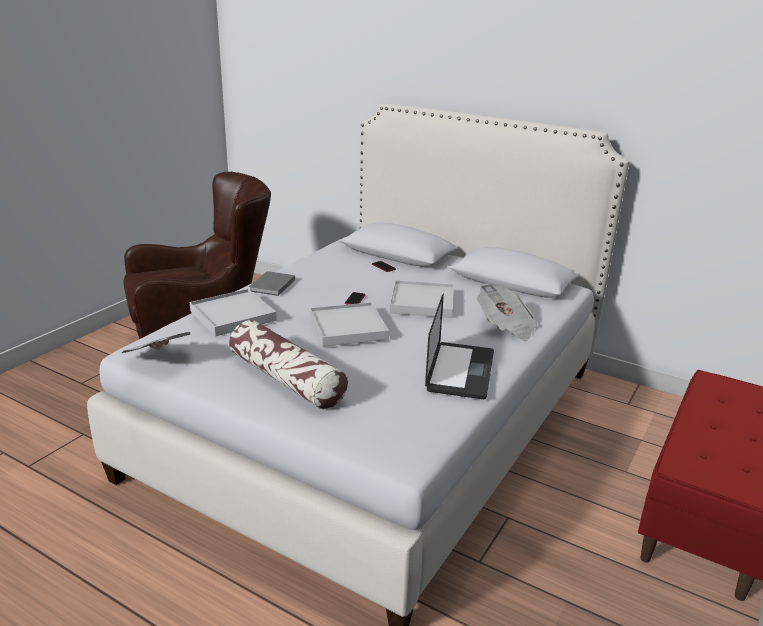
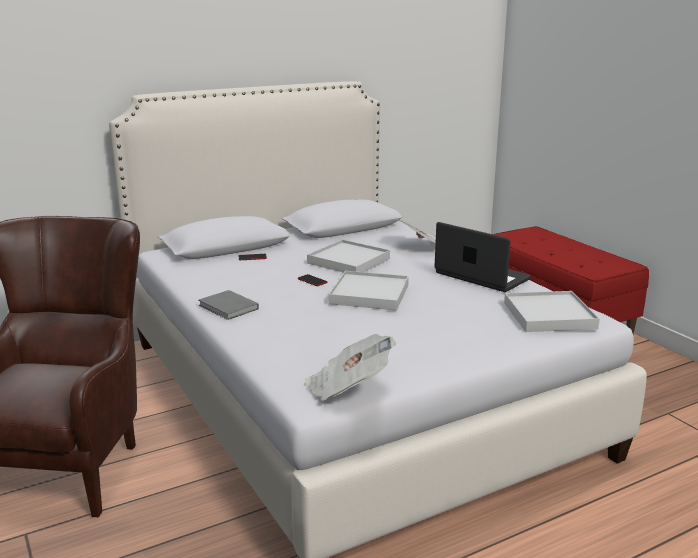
camera: 60 degrees left, 5 degrees down
white tray [190,289,277,336] -> white tray moved to [504,291,600,332]
pillow [229,320,348,409] -> none

